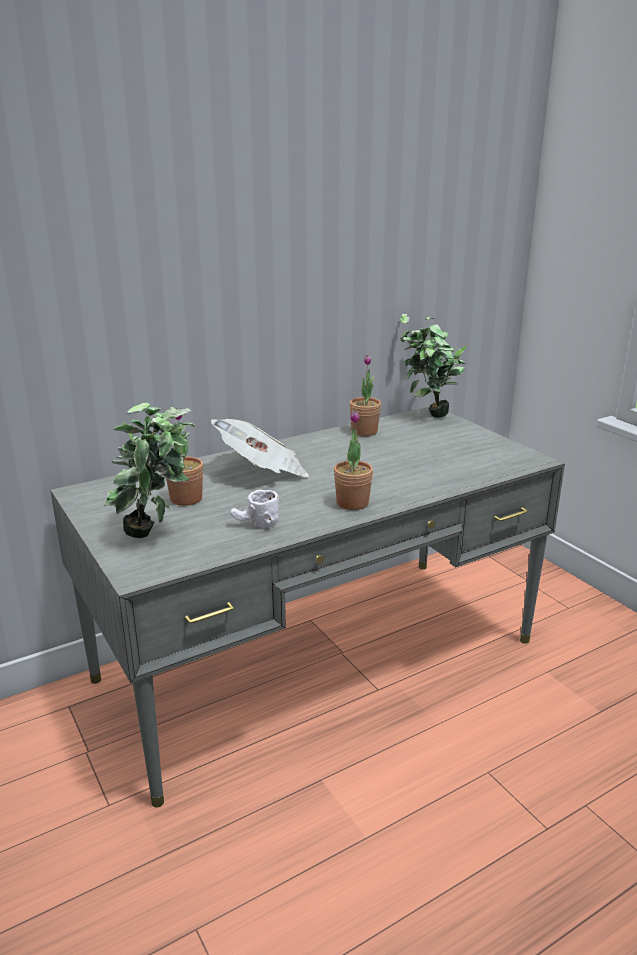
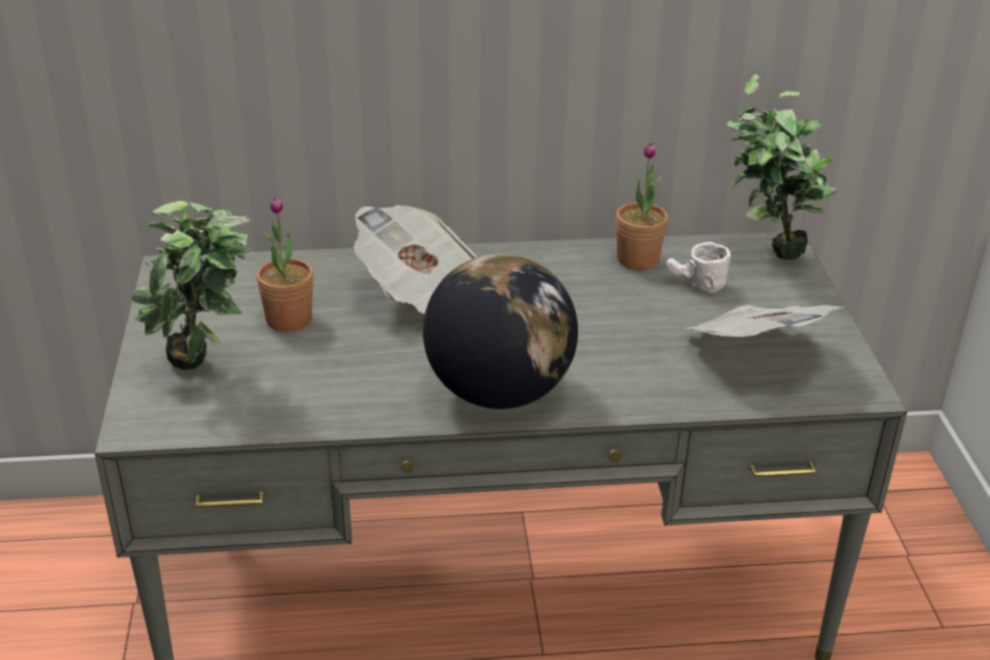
camera: 25 degrees right, 10 degrees up
white mug [230,490,279,528] -> white mug moved to [666,242,731,293]
potted plant [334,411,373,510] -> globe [423,254,578,409]
none -> newspaper [683,305,845,337]

